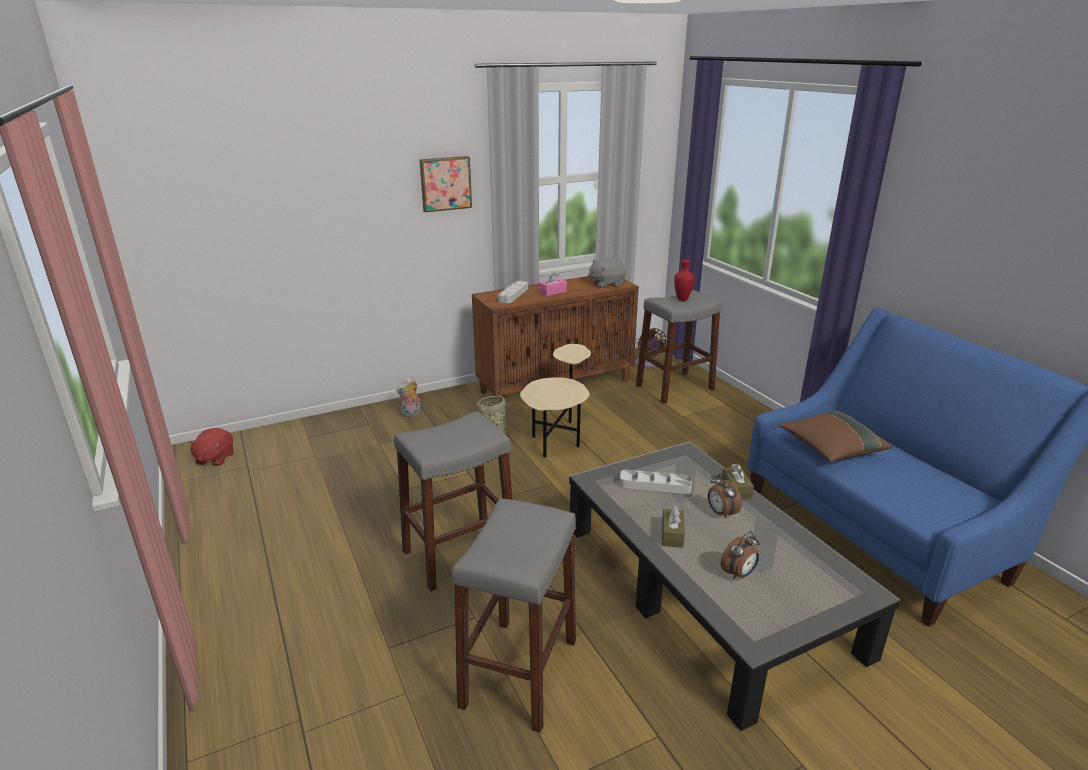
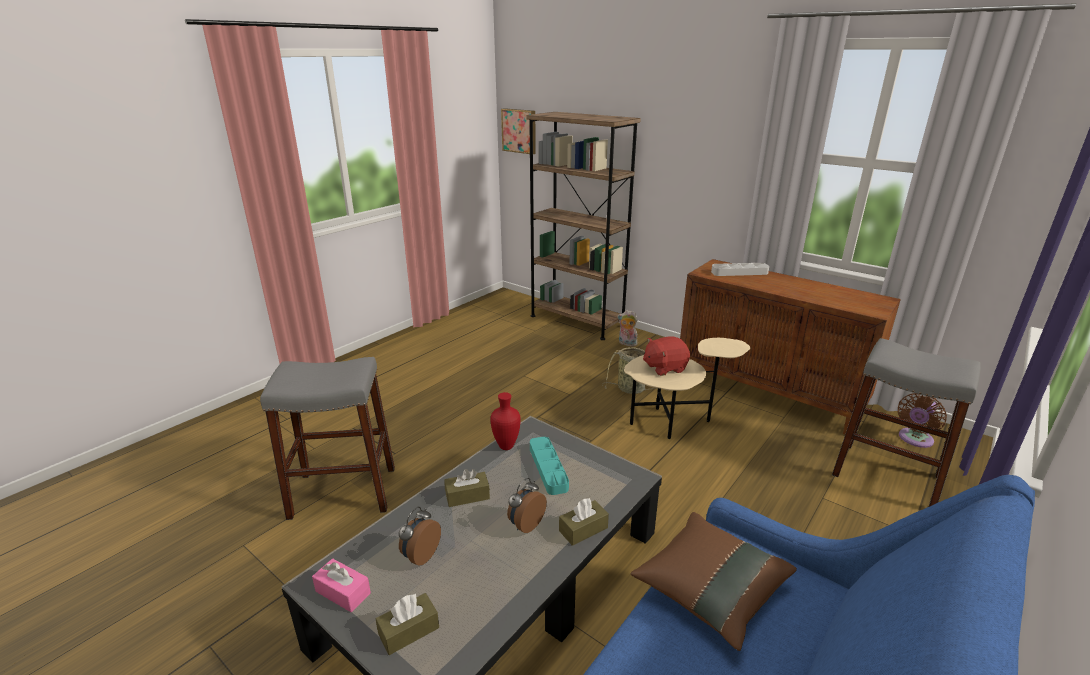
camera: 65 degrees right, 0 degrees up
red plush toy [187,428,233,466] -> red plush toy moved to [643,336,690,376]
grey stool [394,411,513,592] -> none
picture [419,156,472,212] -> picture moved to [501,108,536,154]
pink tissue box [539,272,567,296] -> pink tissue box moved to [312,558,371,612]
grey plush toy [588,258,626,288] -> none
grey tray [620,470,692,494] -> turquoise tray [530,437,569,495]
red vase [674,260,695,301] -> red vase moved to [490,392,521,450]
alarm clock [721,531,759,580] -> alarm clock turned 90 degrees clockwise [399,506,441,566]
none -> brown tissue box [376,593,439,655]
none -> brown bookcase [526,112,641,340]

